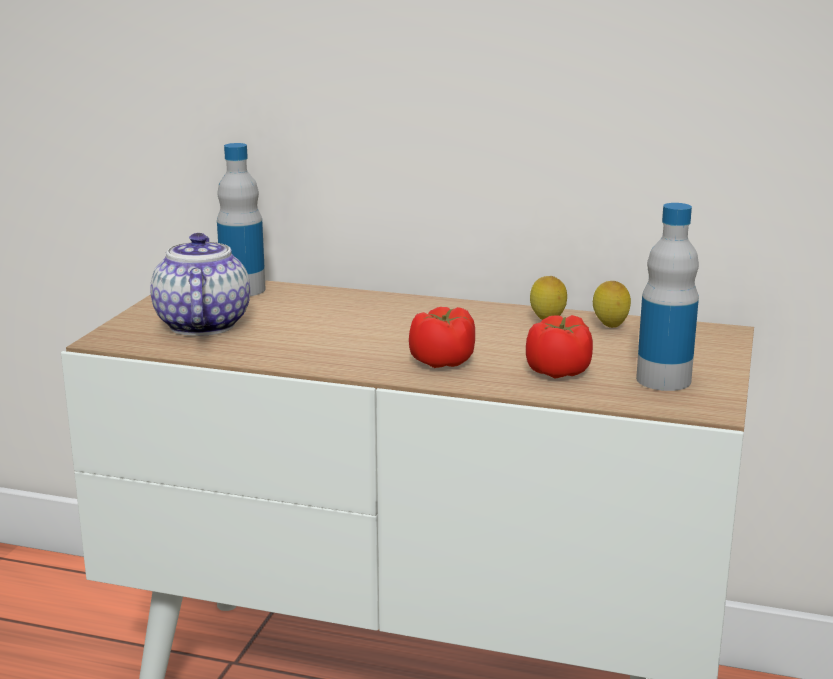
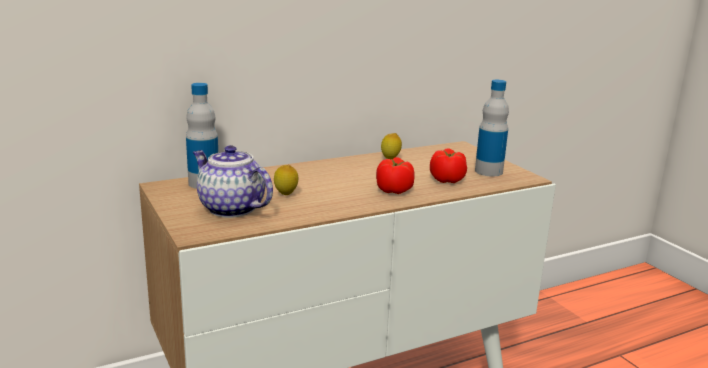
camera: 45 degrees left, 0 degrees up
lemon [593,281,631,328] -> lemon moved to [274,165,298,195]

